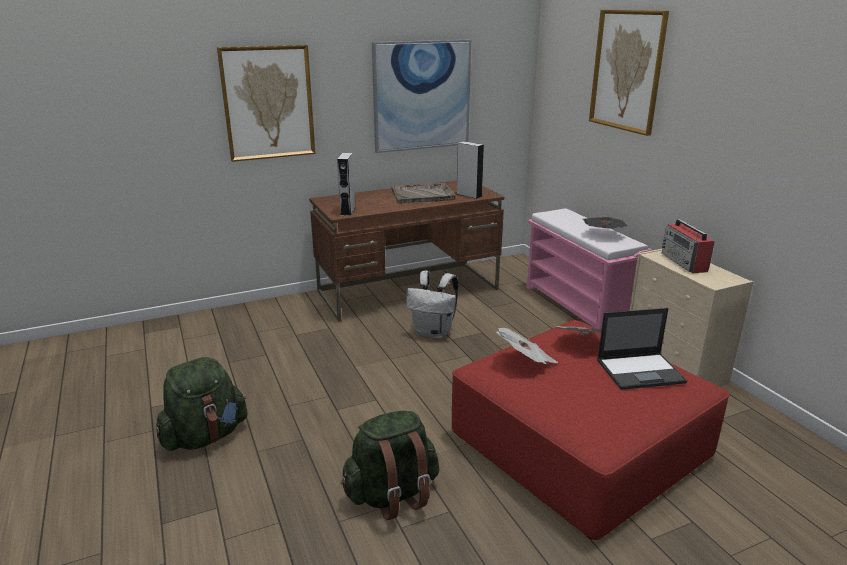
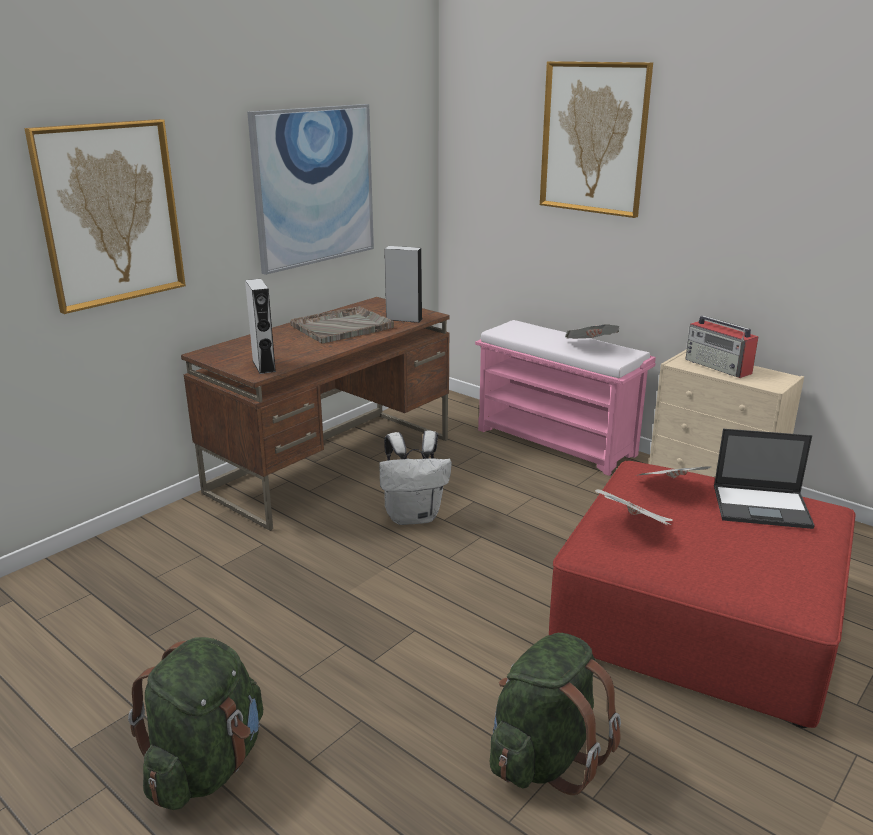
camera: 25 degrees left, 0 degrees up
laptop [597,308,687,390] -> laptop turned 45 degrees clockwise [714,429,815,529]

